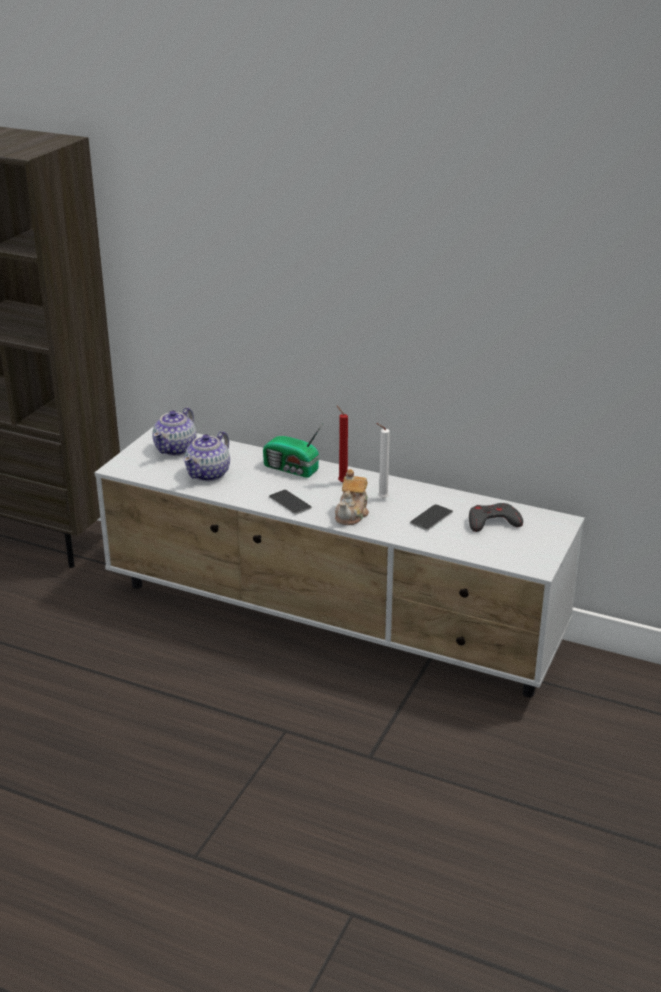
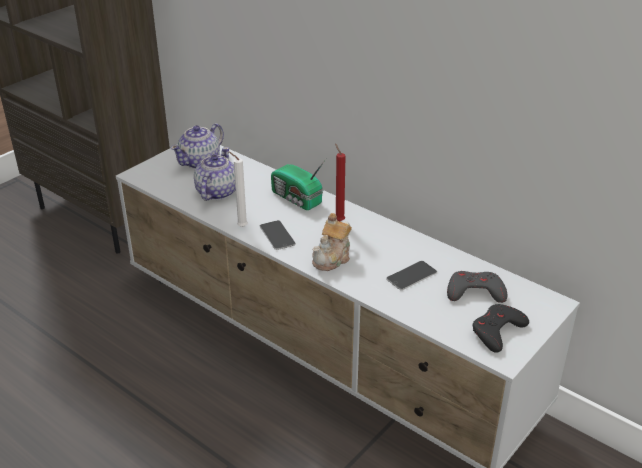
camera: 15 degrees right, 5 degrees up
teapot [184,431,230,481] -> teapot turned 150 degrees clockwise [194,147,236,201]
white candle [376,423,390,499] -> white candle moved to [229,152,248,227]
none -> black game controller [472,304,529,353]

